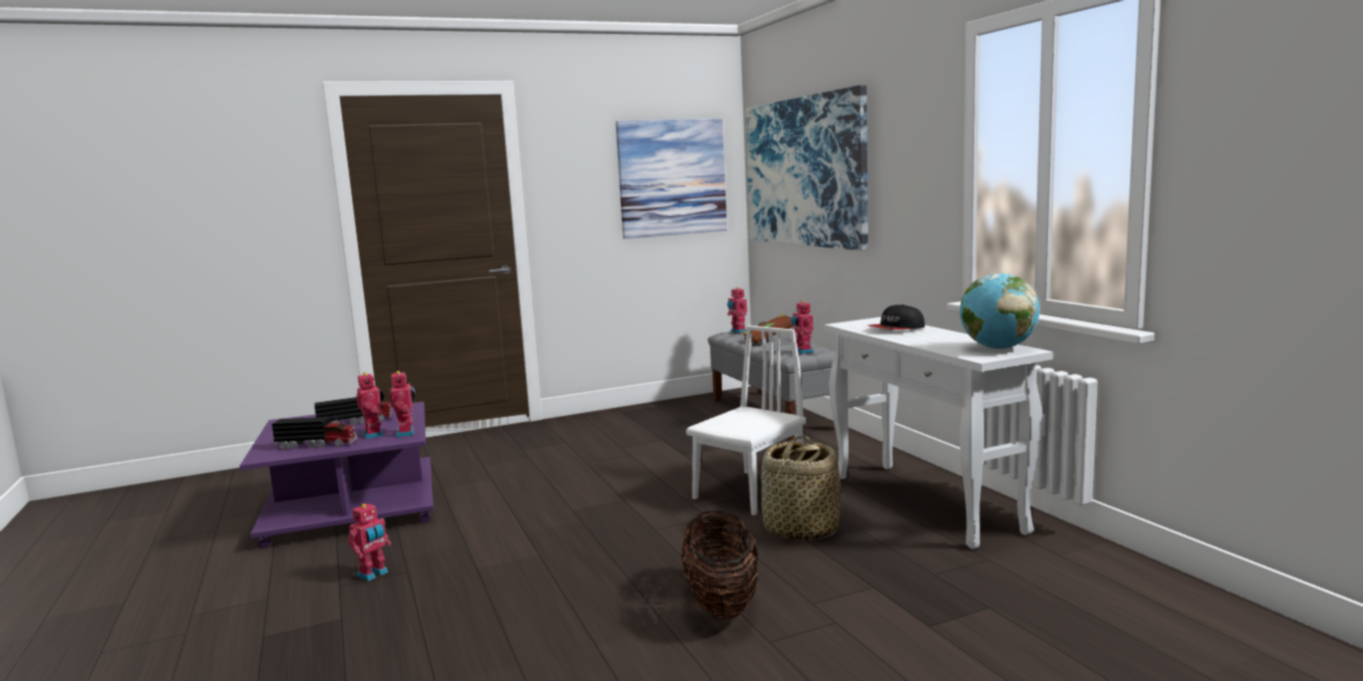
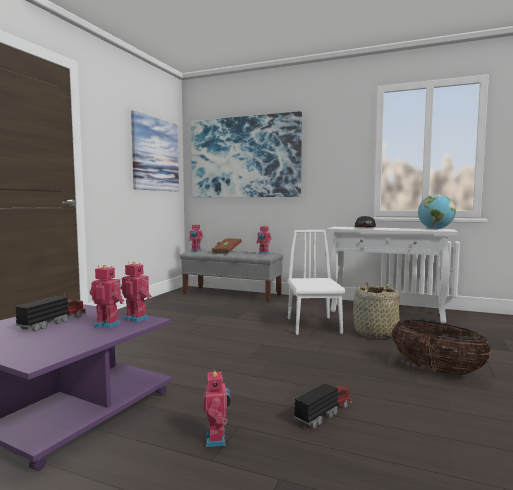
camera: 45 degrees left, 5 degrees down
toy truck [272,414,357,450] -> toy truck moved to [294,379,352,428]

